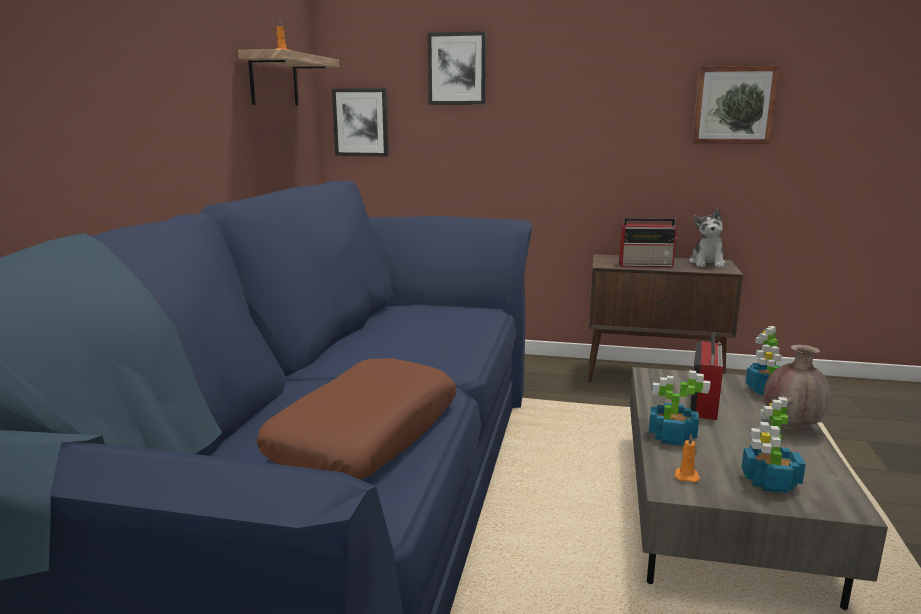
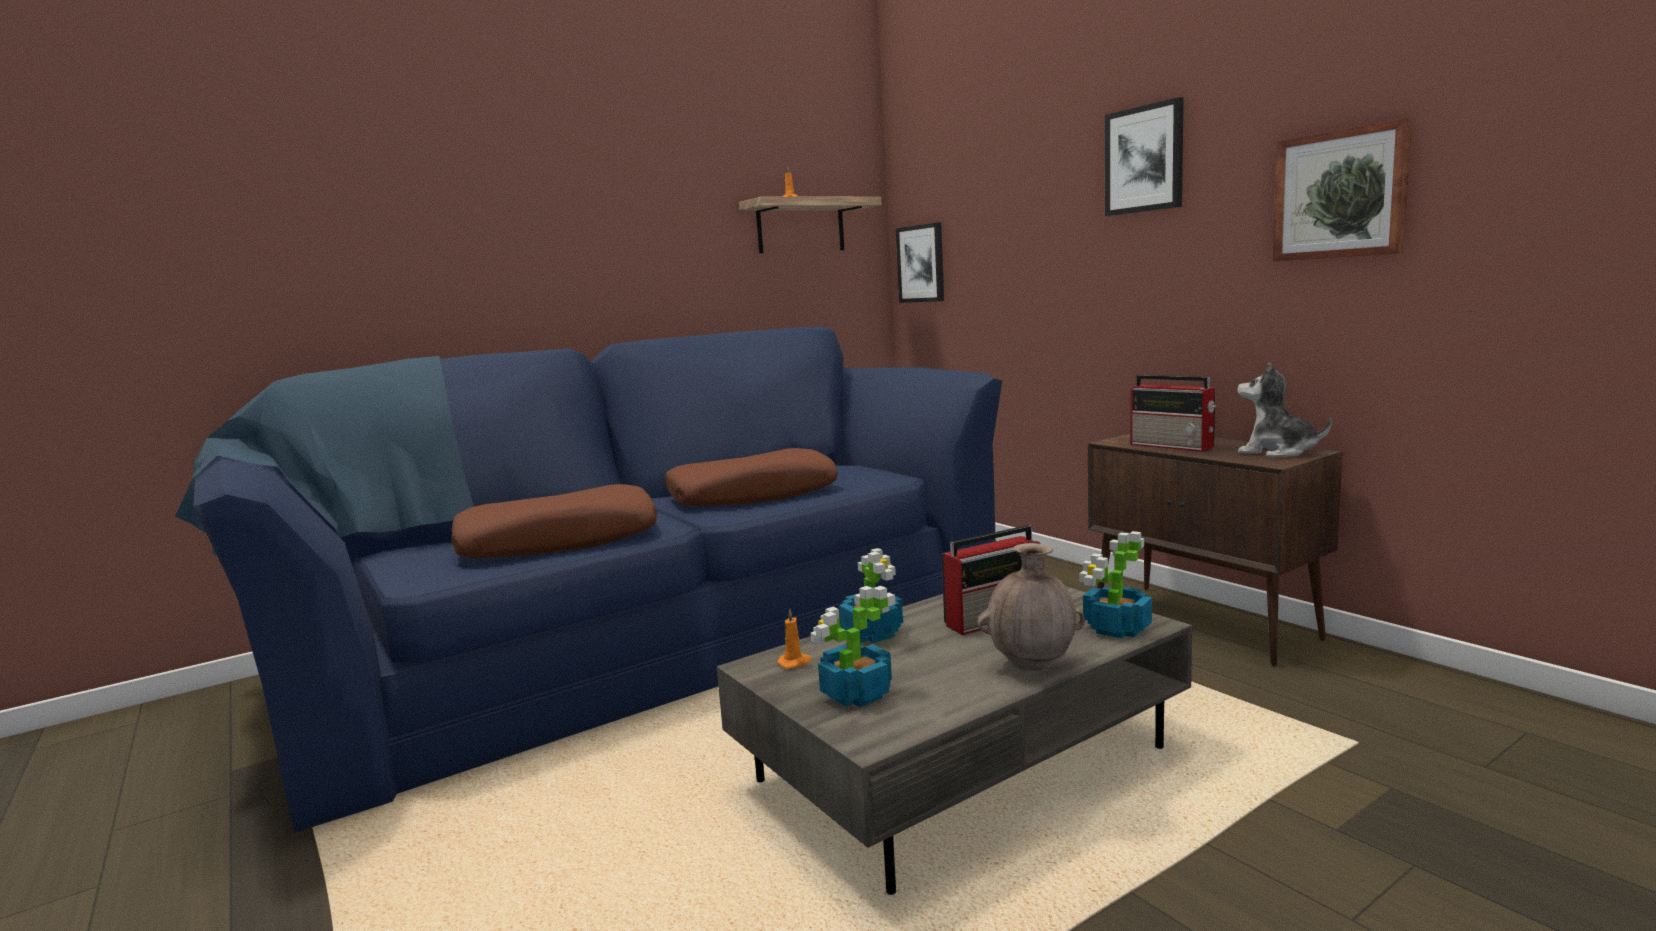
camera: 45 degrees right, 5 degrees down
picture [428,31,486,105] -> picture moved to [1105,97,1184,216]
plush toy [689,209,726,268] -> plush toy turned 75 degrees clockwise [1237,362,1332,457]
none -> brown pillow [664,448,838,506]

